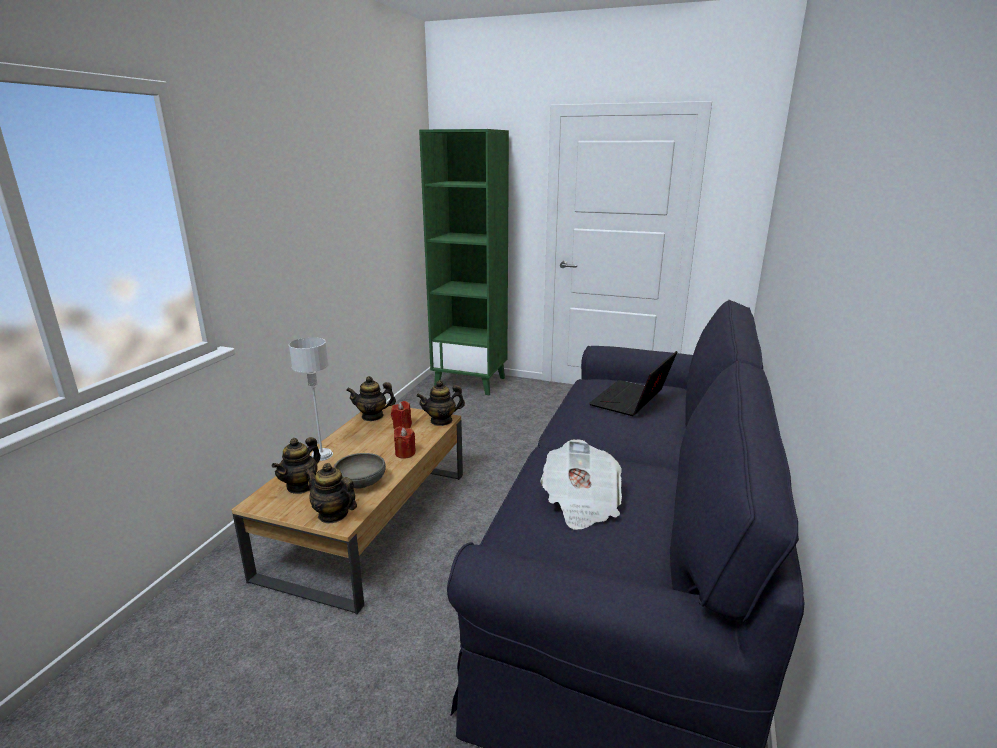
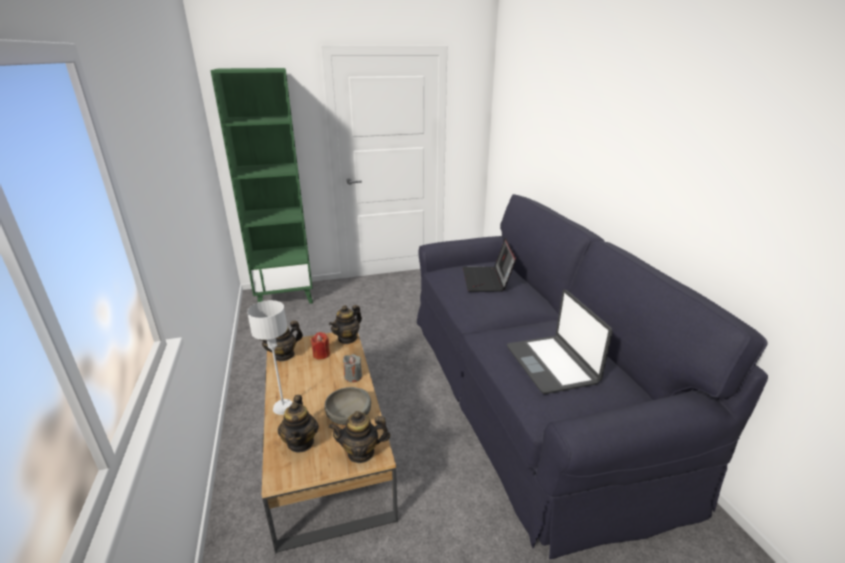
camera: 35 degrees left, 5 degrees up
red candle [394,426,416,459] -> grey candle [343,354,362,382]
newspaper [540,439,622,530] -> laptop [507,289,613,394]

